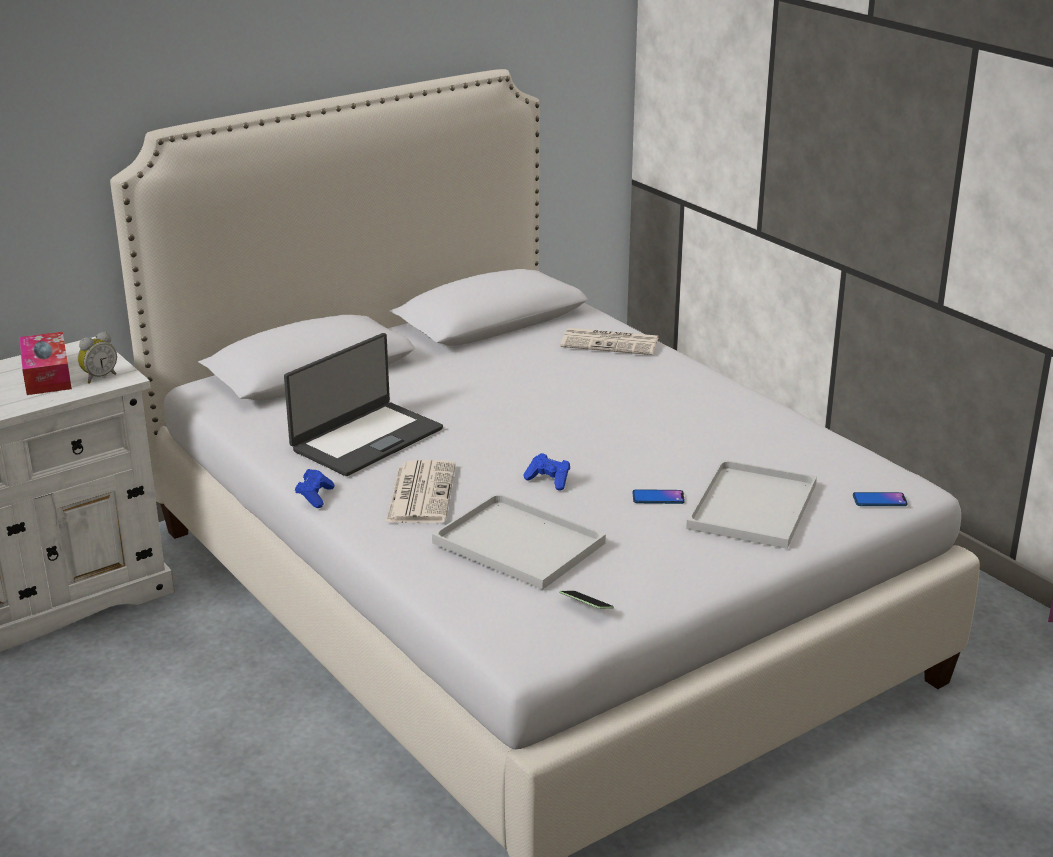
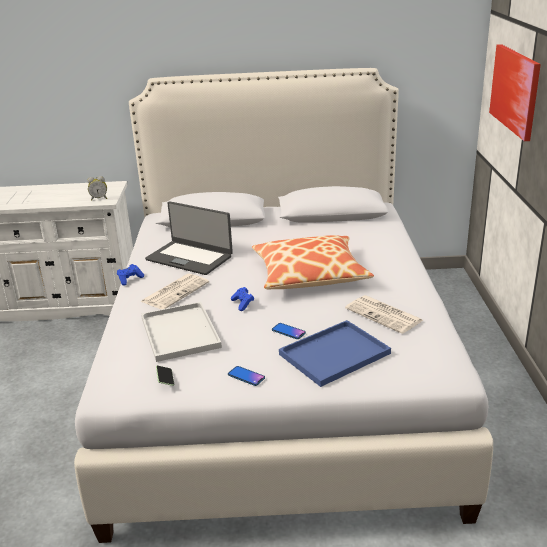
camera: 35 degrees right, 0 degrees up
tissue box [19,332,72,395] -> none
laptop [284,333,443,476] -> laptop turned 45 degrees clockwise [145,201,233,275]
newspaper [560,328,659,355] -> newspaper moved to [345,295,423,334]
white tray [686,459,817,549] -> blue tray [279,320,391,387]
phone [853,492,908,506] -> phone moved to [228,366,265,386]
none -> pillow [252,235,374,289]
none -> picture [489,44,541,141]

